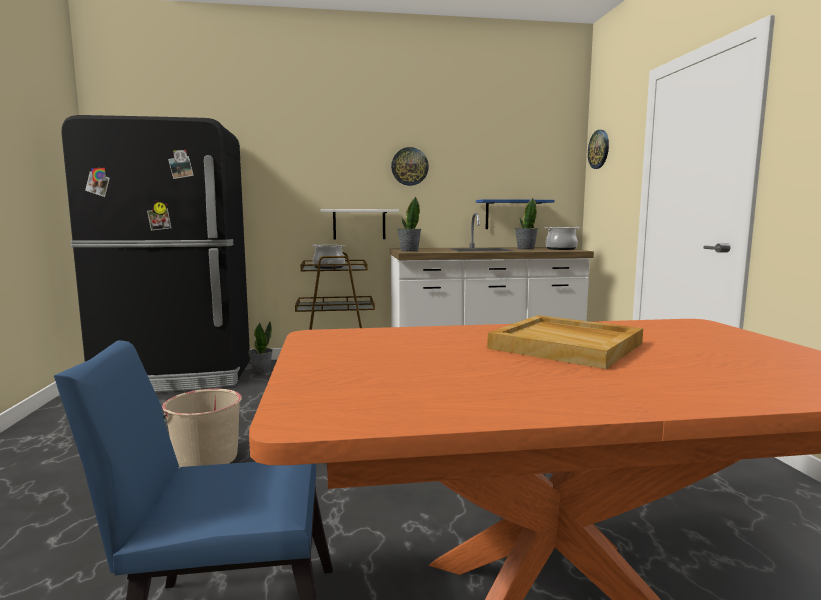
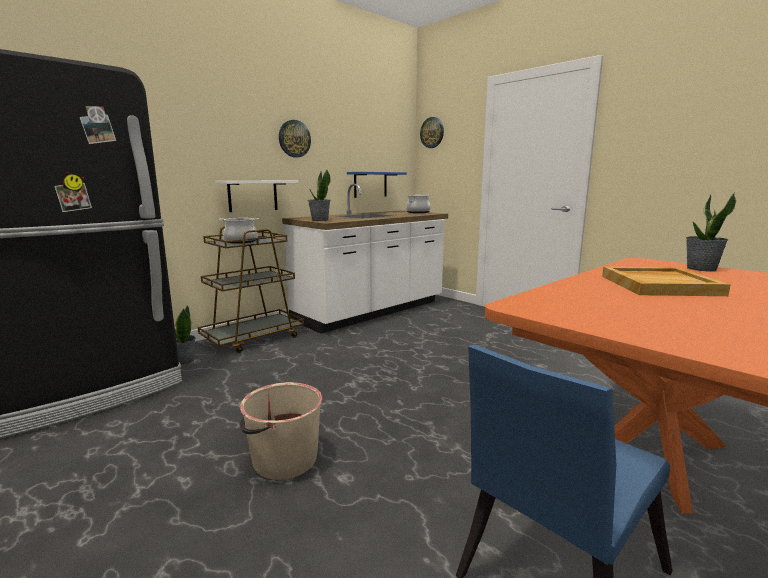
camera: 35 degrees left, 5 degrees up
potted plant [515,198,538,250] -> potted plant moved to [686,192,736,272]

